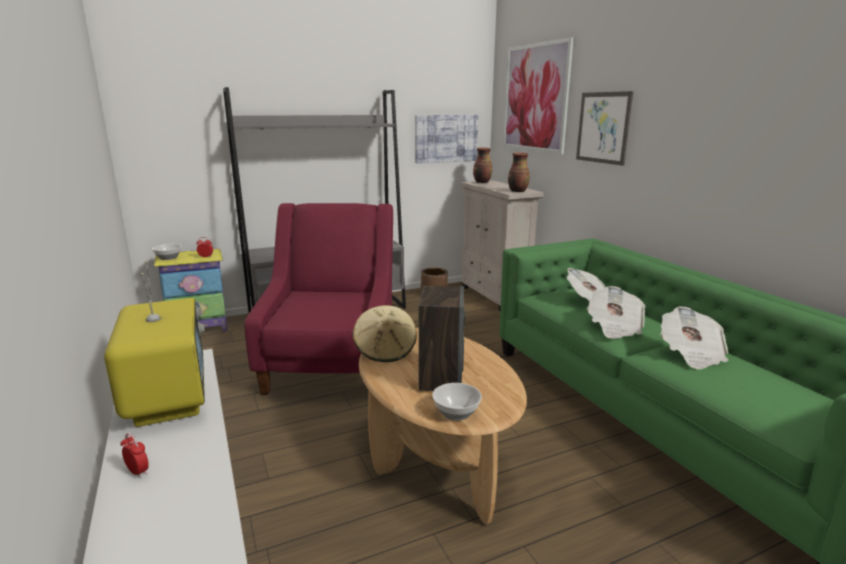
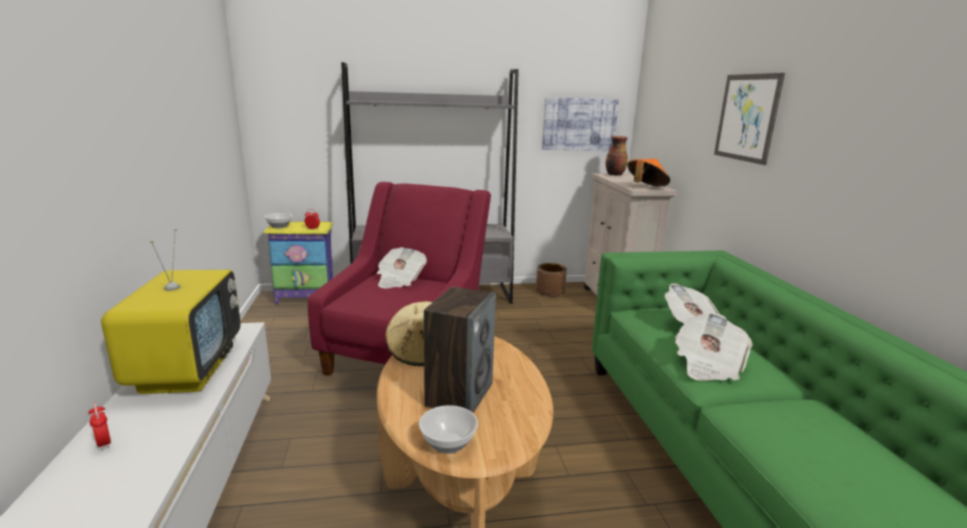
camera: 15 degrees right, 0 degrees up
picture [503,37,574,154] -> none
vase [508,153,530,192] -> orange hat [627,159,670,186]
newspaper [660,306,729,369] -> newspaper moved to [377,247,427,289]

